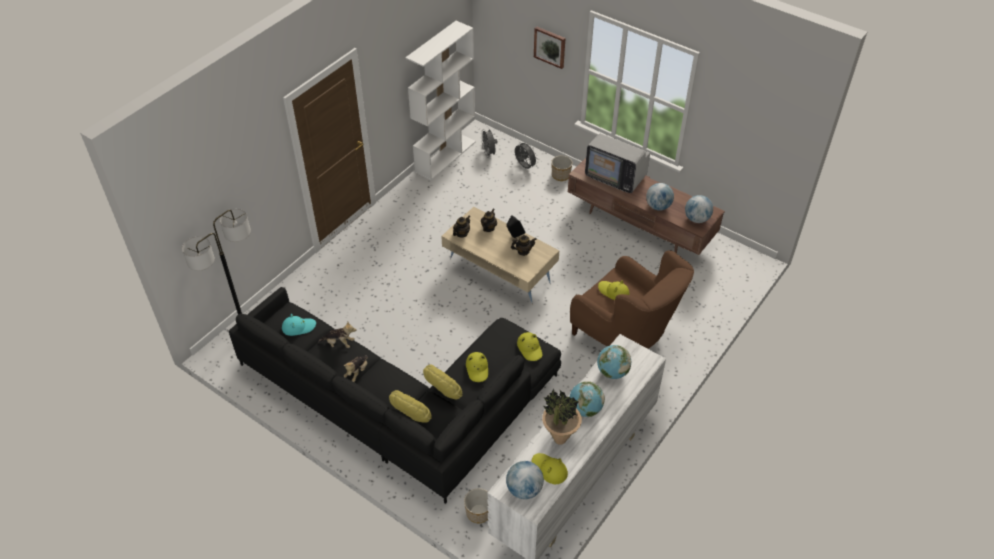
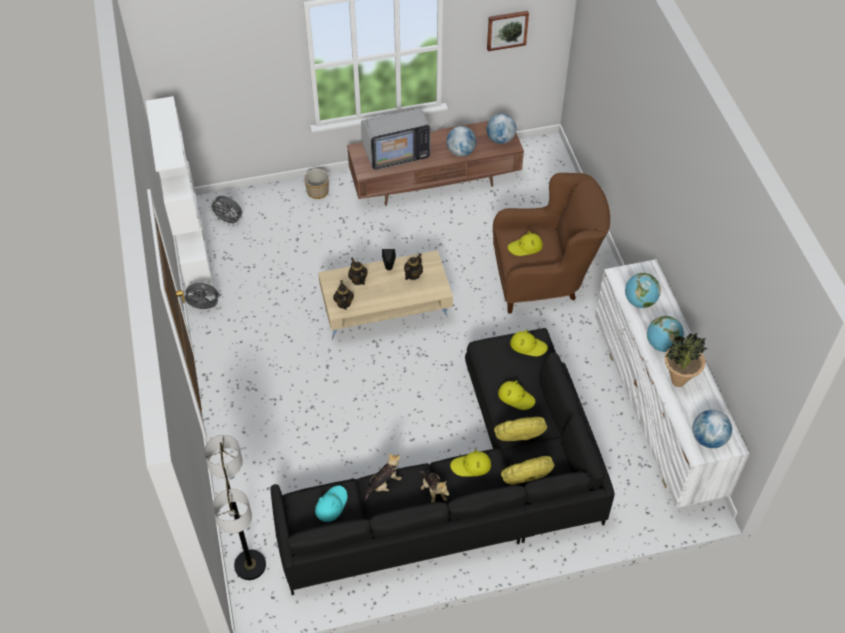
camera: 50 degrees left, 5 degrees up
planter [464,488,488,523] -> none
grey fan [515,141,538,169] -> grey fan moved to [183,280,221,309]
yellow hat [532,453,568,484] -> yellow hat moved to [450,449,491,477]
picture [534,26,565,69] -> picture moved to [487,11,529,51]

